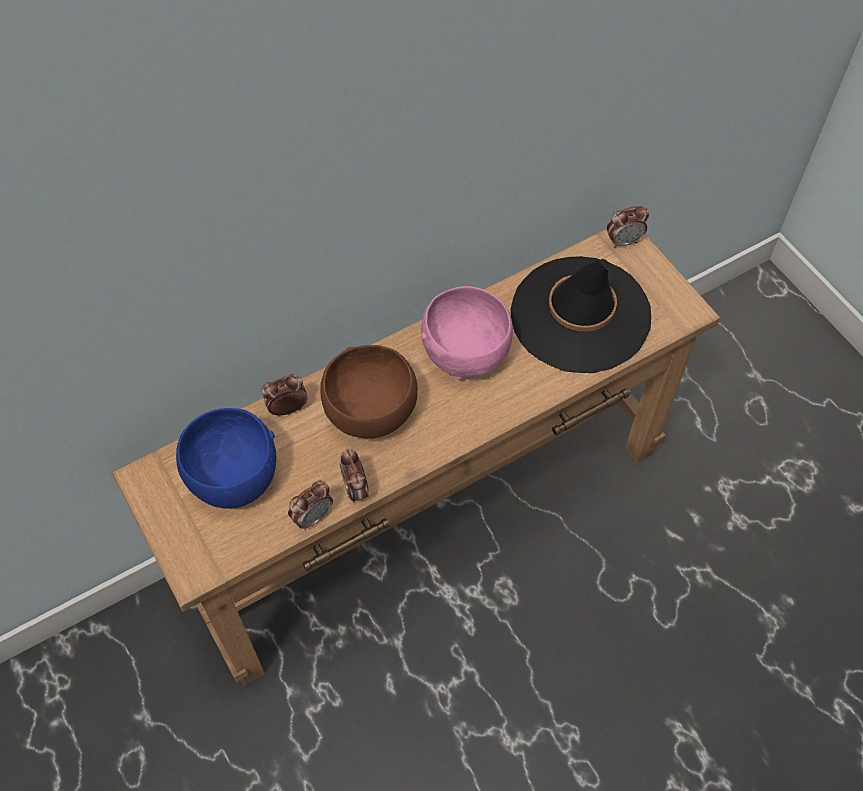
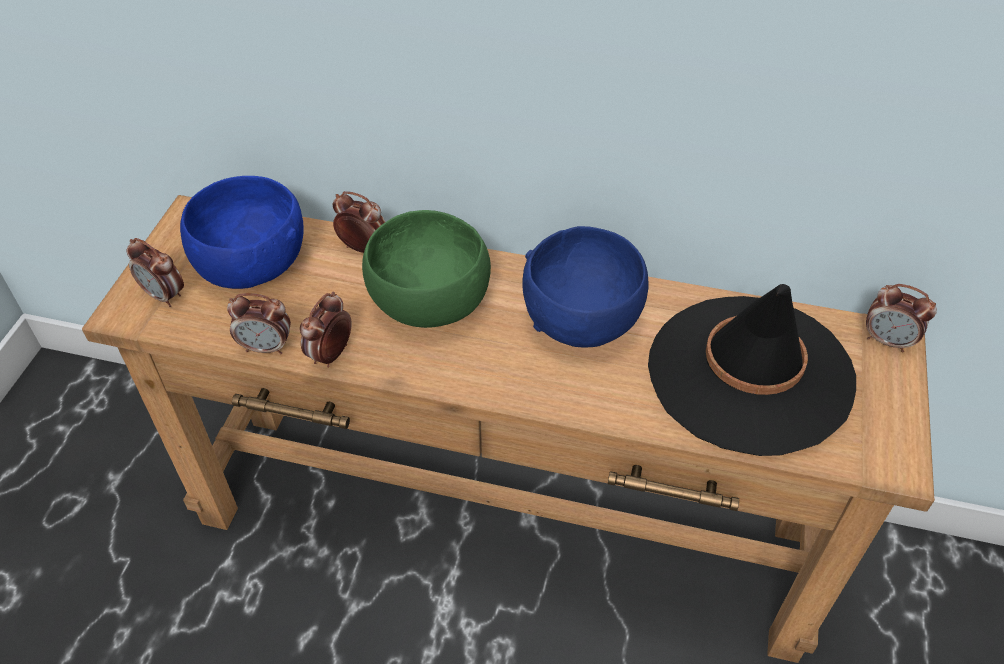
camera: 45 degrees right, 10 degrees down
brown bowl [320,345,418,438] -> green bowl [362,210,491,328]
pink bowl [421,286,513,380] -> blue bowl [522,226,648,347]
none -> alarm clock [127,238,184,307]

